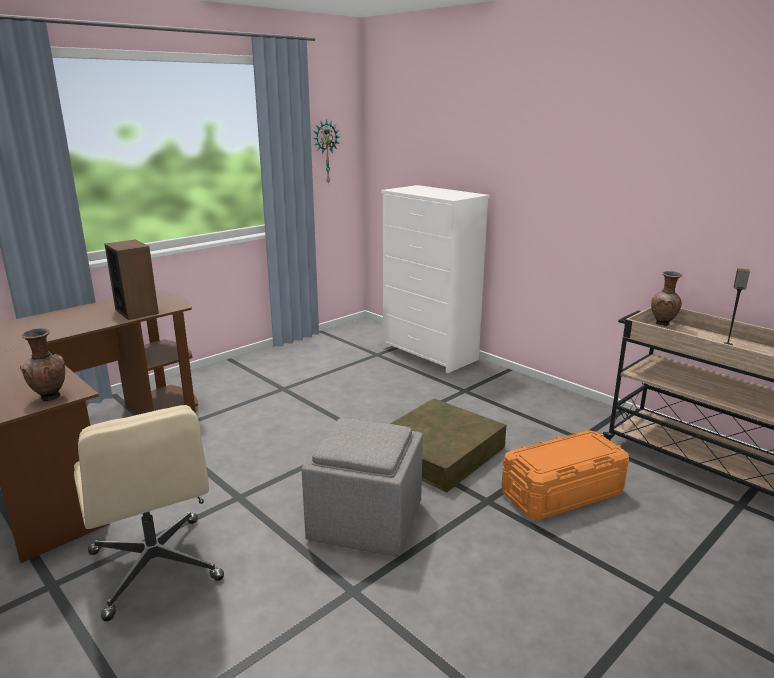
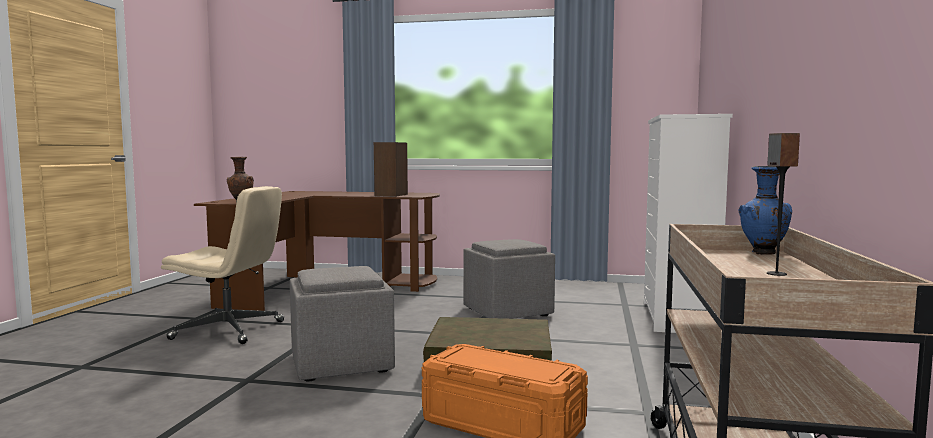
camera: 55 degrees right, 15 degrees down
beige office chair [74,405,224,621] -> beige office chair turned 105 degrees counterclockwise [161,186,284,344]
wall clock [313,119,340,185] -> none
brown vase [651,271,682,326] -> blue vase [739,166,792,255]
none -> grey ottoman [463,239,555,319]

